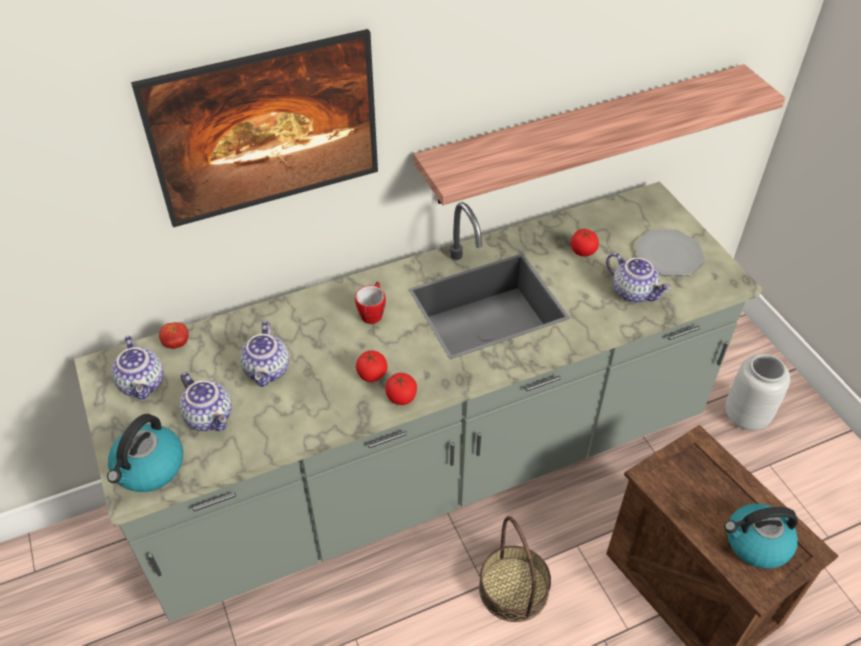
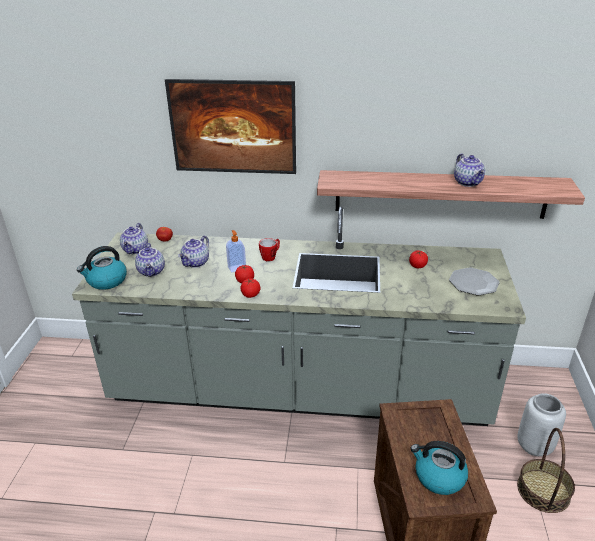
camera: 30 degrees right, 15 degrees down
basket [479,516,551,622] -> basket moved to [517,428,575,513]
teapot [606,253,671,303] -> teapot moved to [454,154,485,187]
none -> soap dispenser [226,230,246,272]

